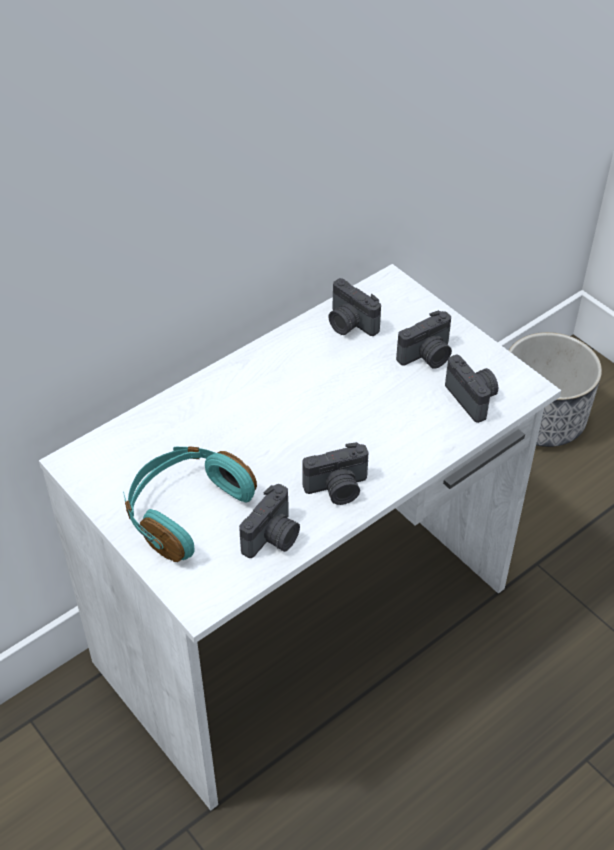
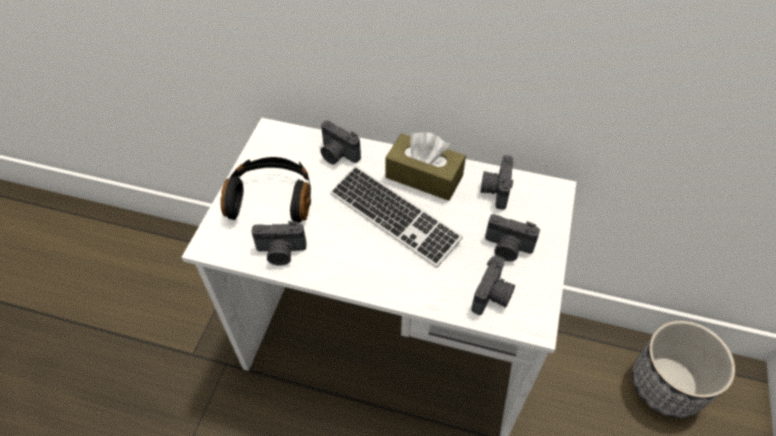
camera: 55 degrees right, 5 degrees up
turquoise headphones [123,446,257,562] -> black headphones [220,157,311,223]
camera [302,442,369,505] -> camera moved to [320,120,361,165]
none -> keyboard [330,166,463,268]
none -> brown tissue box [385,132,466,201]

